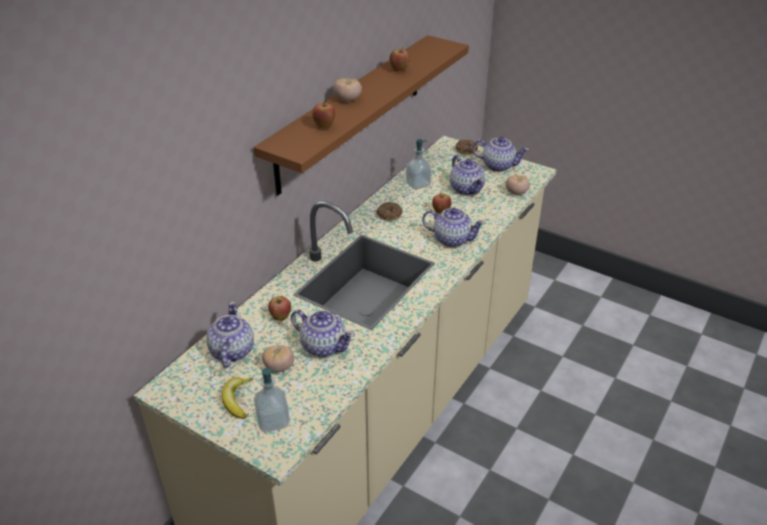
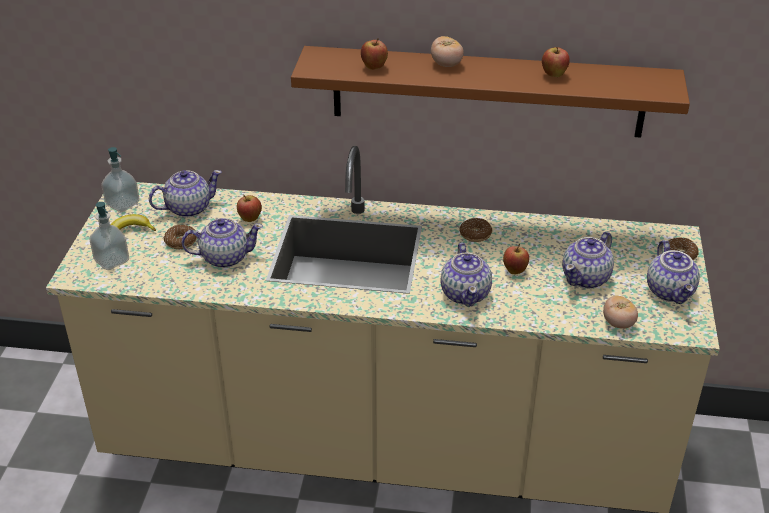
camera: 65 degrees right, 0 degrees up
tomato [262,345,294,372] -> donut [164,225,197,249]
teapot [291,309,355,357] -> teapot turned 105 degrees counterclockwise [182,218,263,268]
soap dispenser [406,139,431,190] -> soap dispenser moved to [101,147,139,212]

